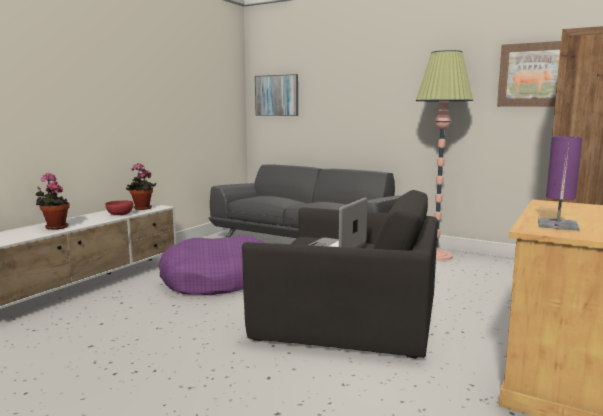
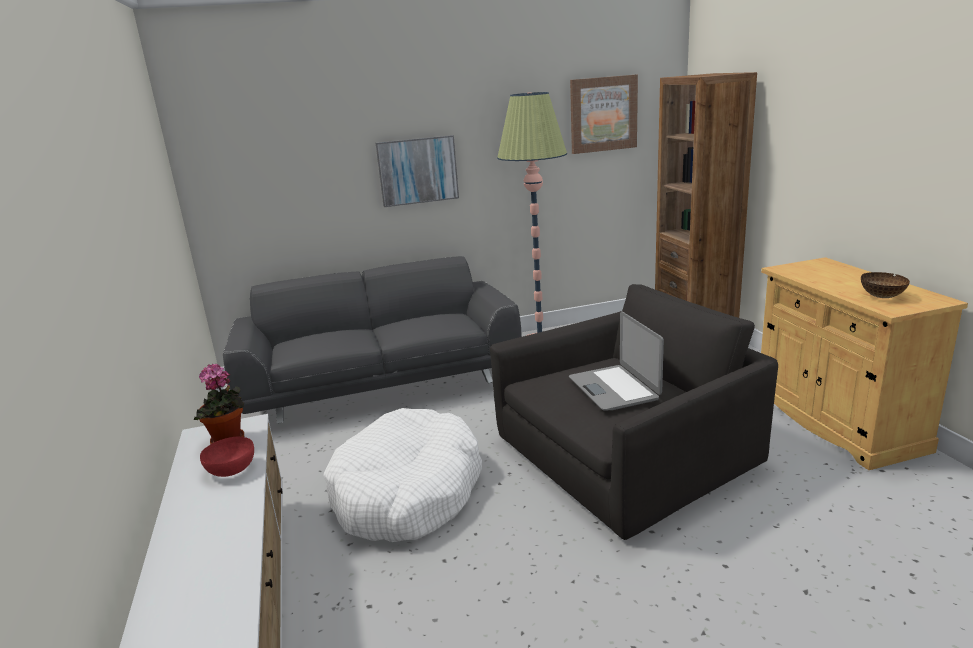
camera: 45 degrees left, 10 degrees up
potted plant [36,173,70,230] -> none
purple dog bed [159,235,265,295] -> white dog bed [324,408,482,542]
picture [255,74,298,116] -> picture moved to [376,135,459,207]
purple table lamp [538,136,583,231] -> bowl [861,272,910,298]

